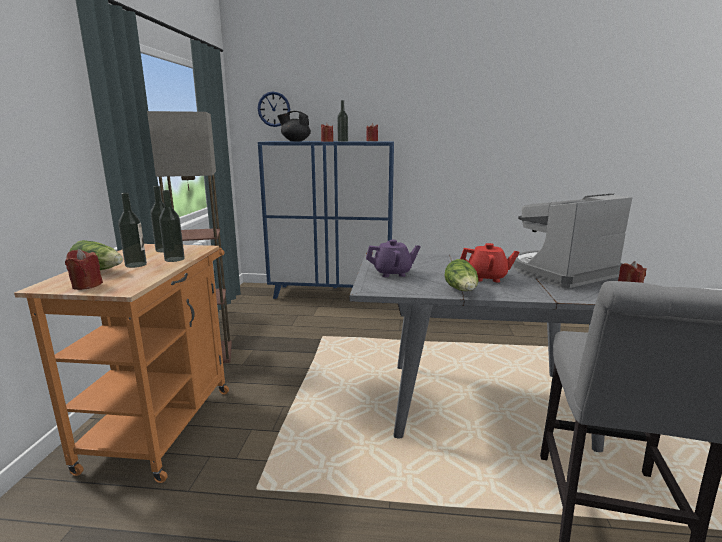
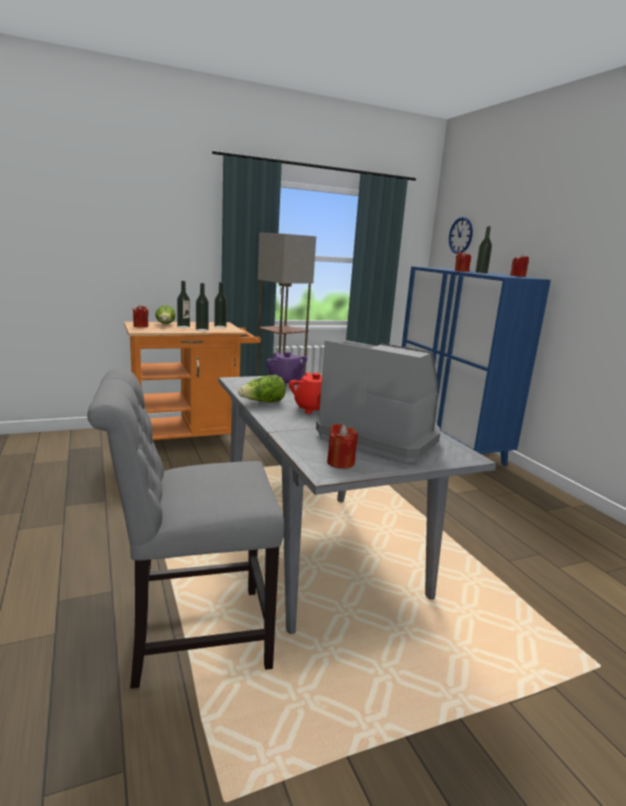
camera: 60 degrees right, 0 degrees up
black teapot [277,111,311,141] -> none

